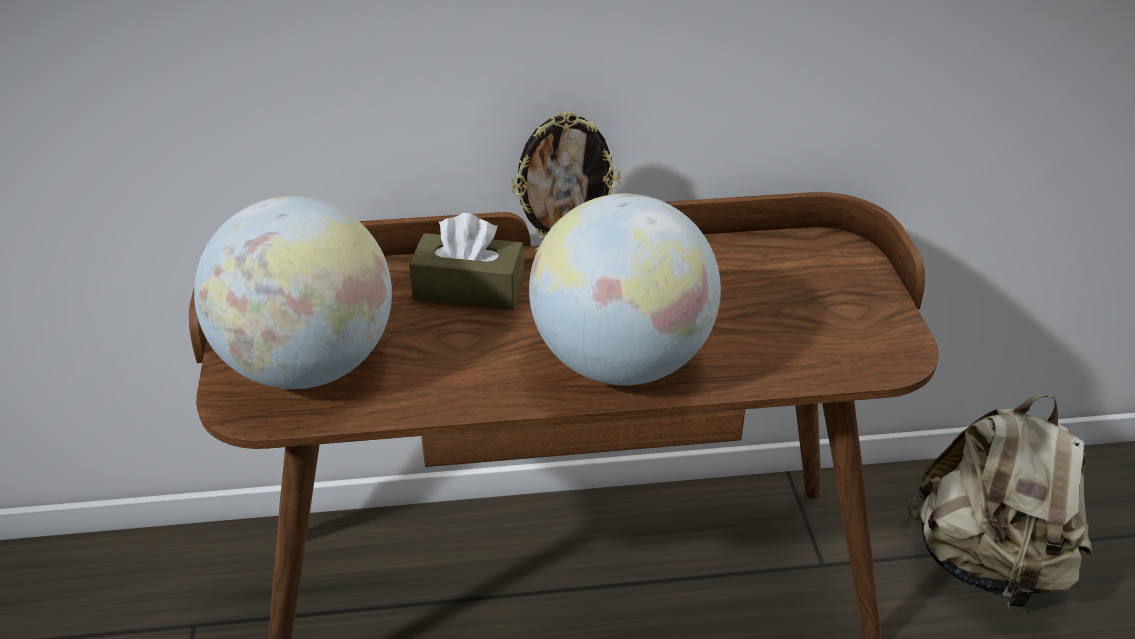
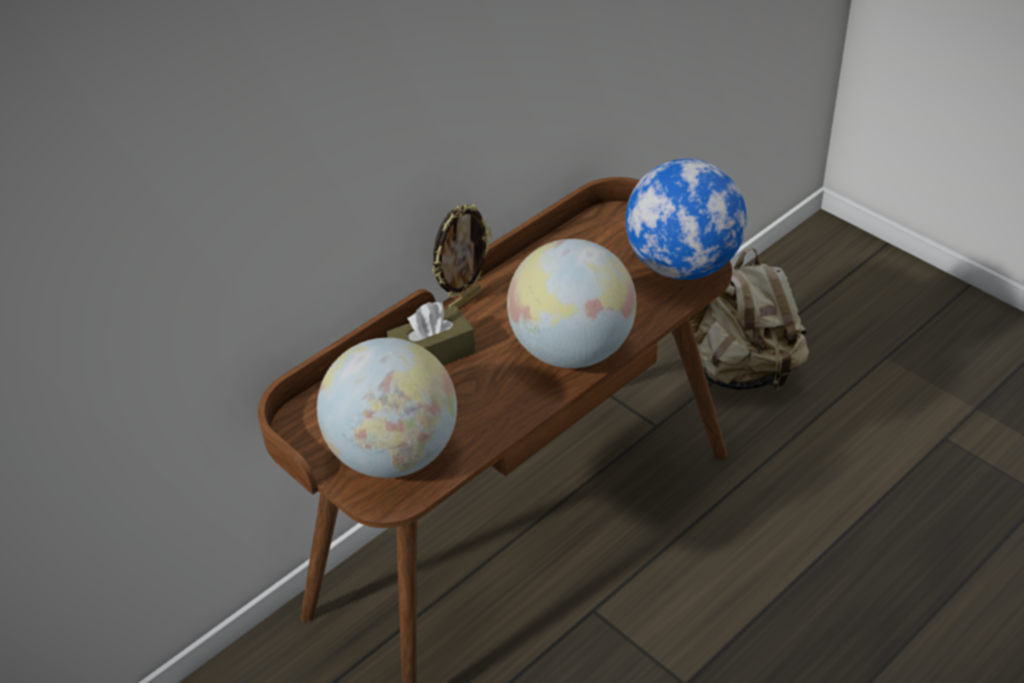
camera: 35 degrees left, 5 degrees up
none -> globe [625,159,747,280]

